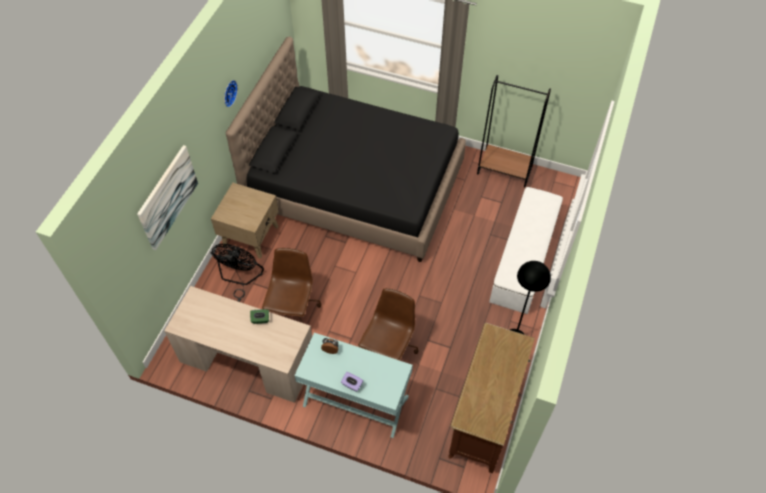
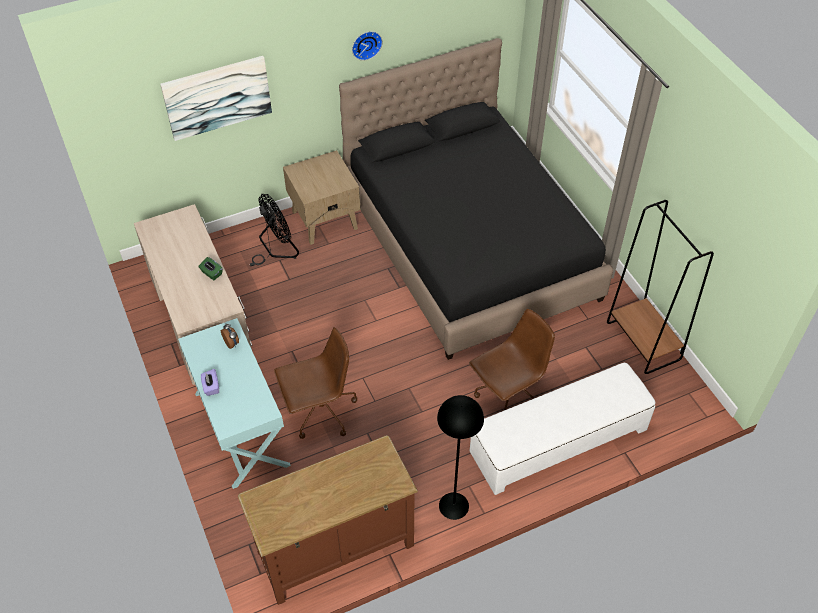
camera: 45 degrees right, 5 degrees down
brown office chair [262,248,321,323] -> brown office chair moved to [469,309,555,410]

